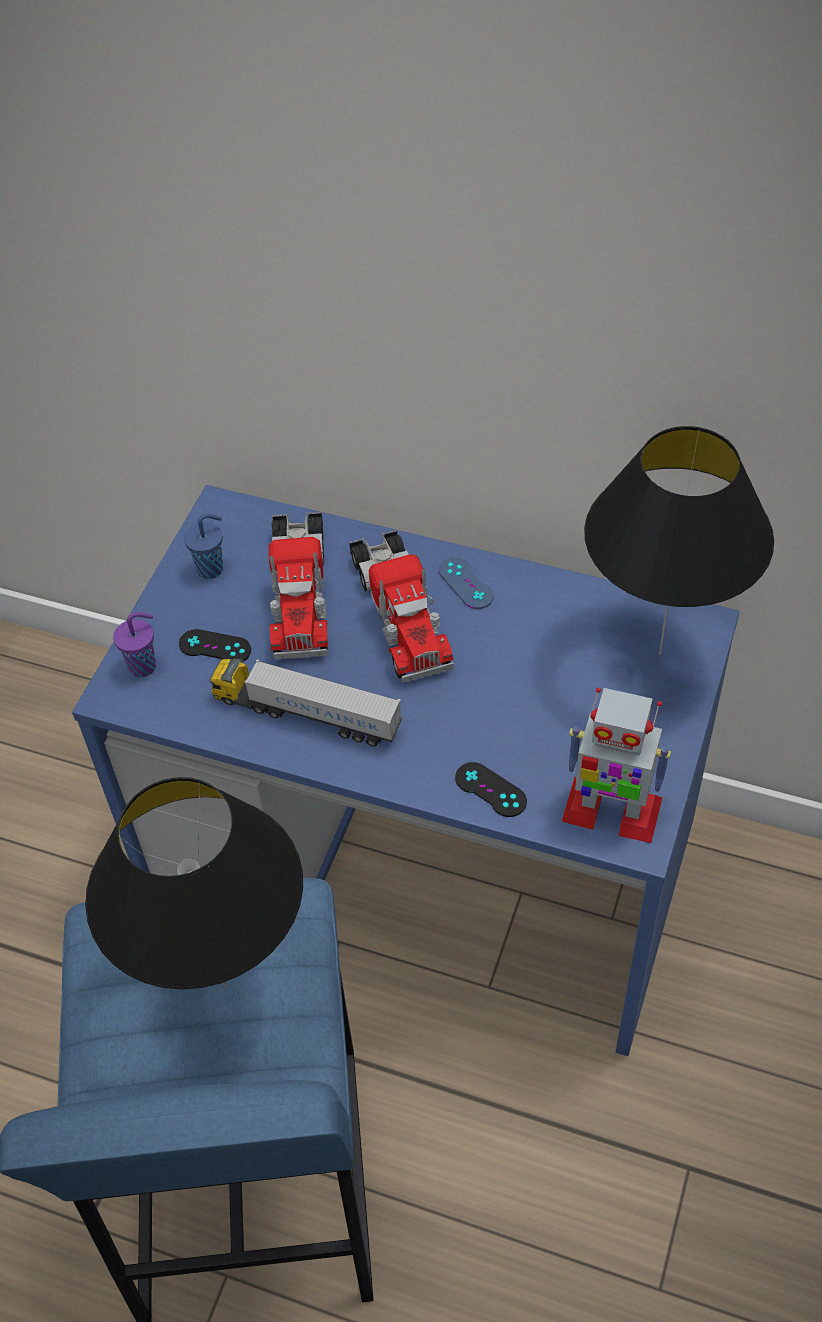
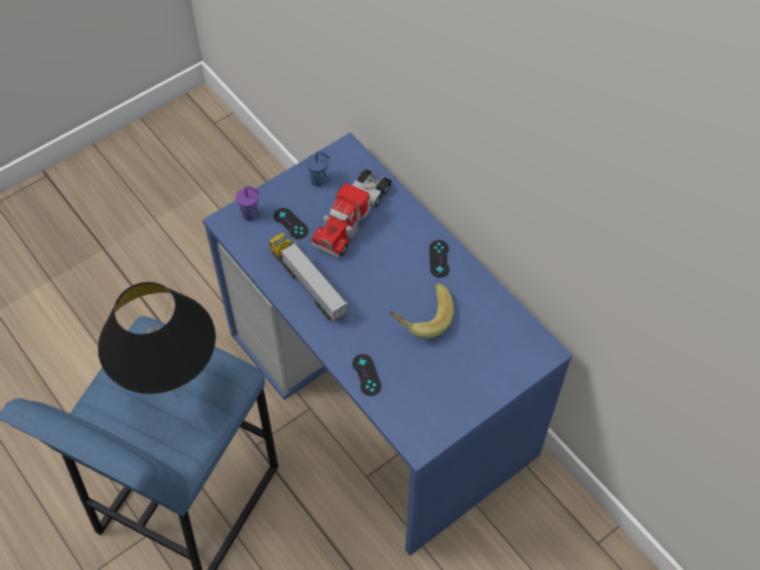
camera: 30 degrees right, 5 degrees up
toy truck [349,530,454,683] -> none
blue game controller [439,557,494,609] -> black game controller [429,240,450,278]
toy robot [562,687,671,843] -> none
black table lamp [584,426,774,655] -> none
none -> banana [389,283,454,339]

